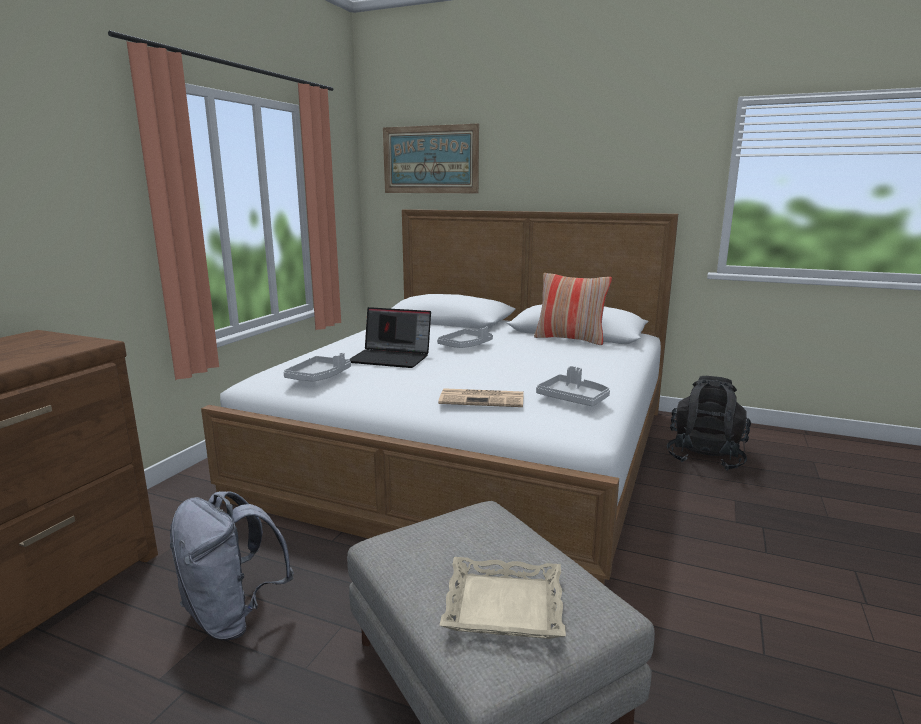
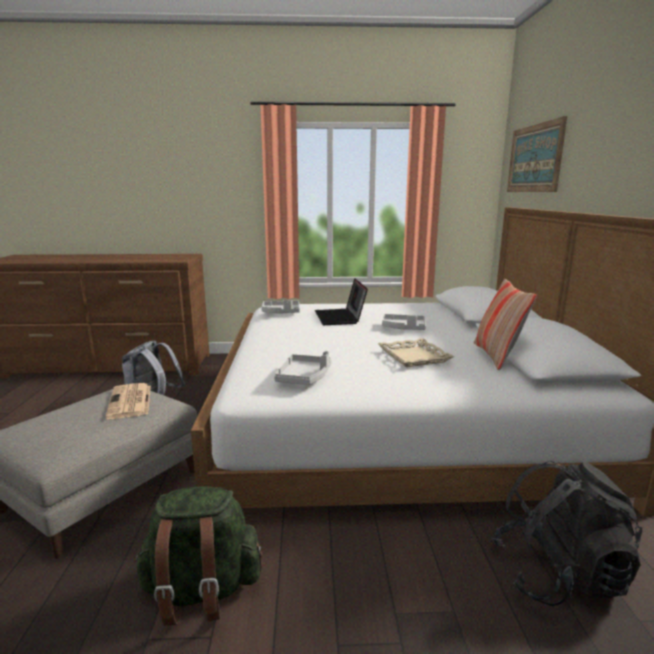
camera: 65 degrees right, 0 degrees up
newspaper [438,388,524,407] -> newspaper moved to [105,383,151,419]
beige tray [439,557,566,639] -> beige tray moved to [378,338,454,367]
none -> green backpack [134,486,262,626]

